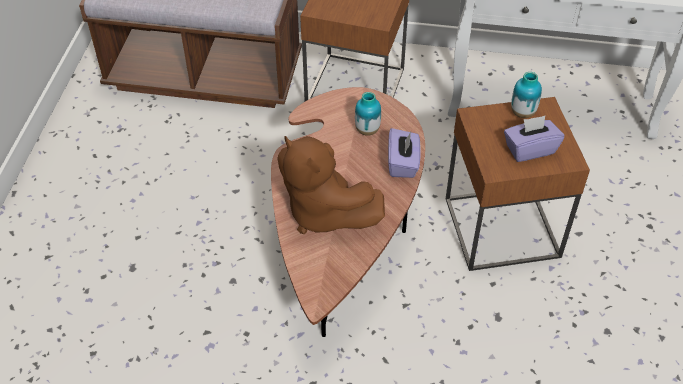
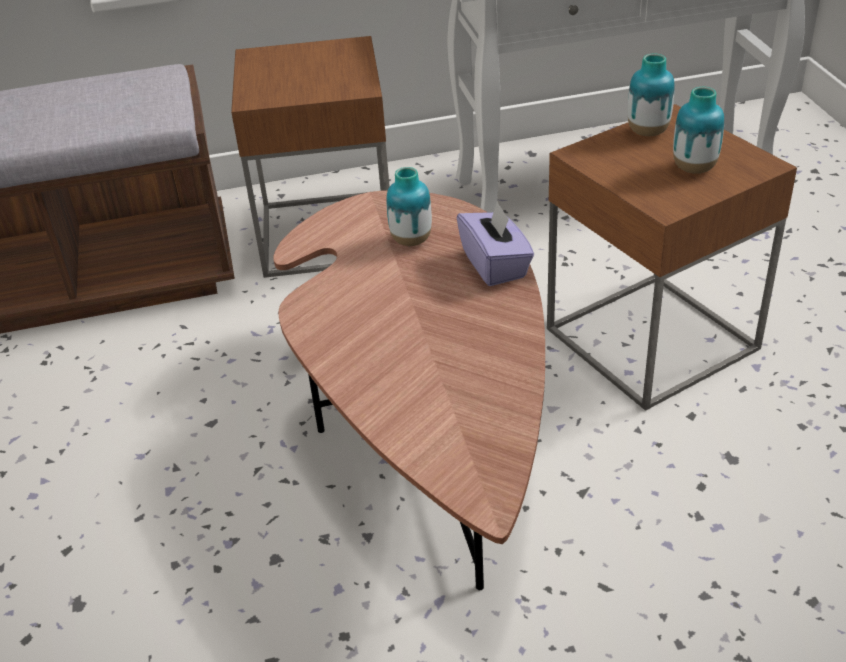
camera: 20 degrees left, 10 degrees down
brown plush toy [277,136,385,234] -> none
purple tissue box [504,116,564,162] -> vase [673,87,724,174]

